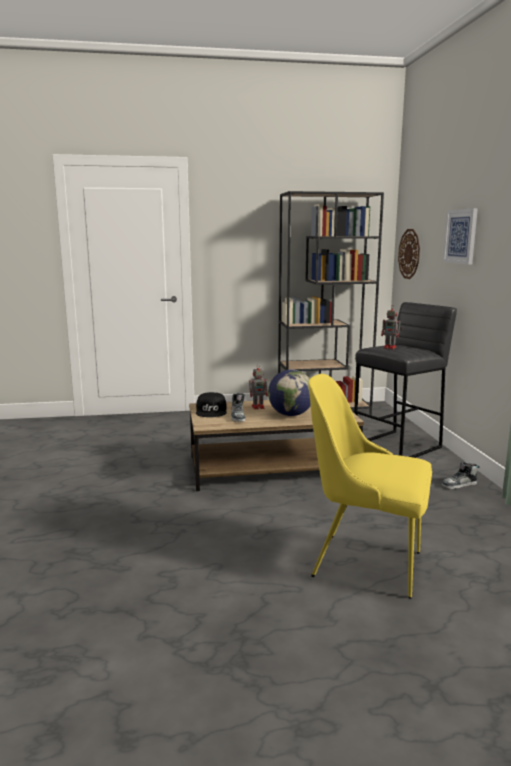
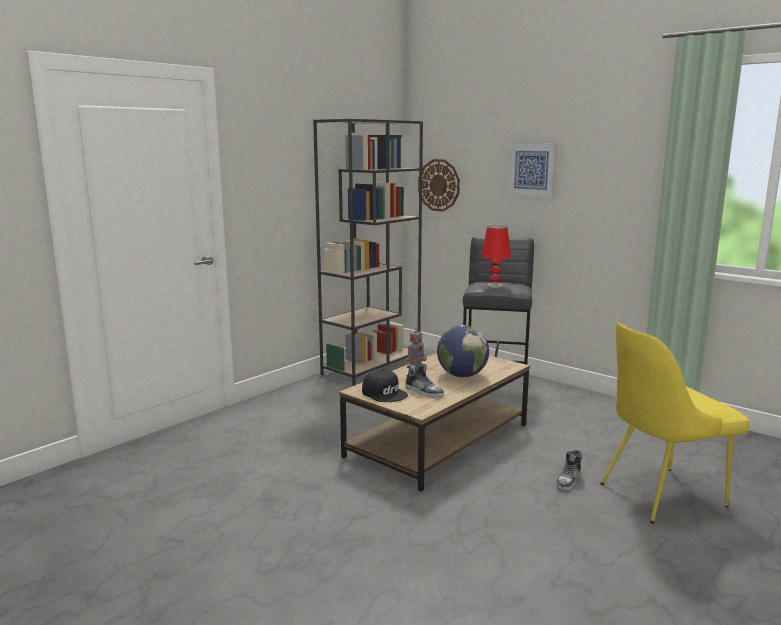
camera: 40 degrees left, 0 degrees up
toy robot [381,307,402,349] -> red table lamp [481,226,511,288]
shoe [442,461,480,489] -> shoe moved to [556,450,582,490]

